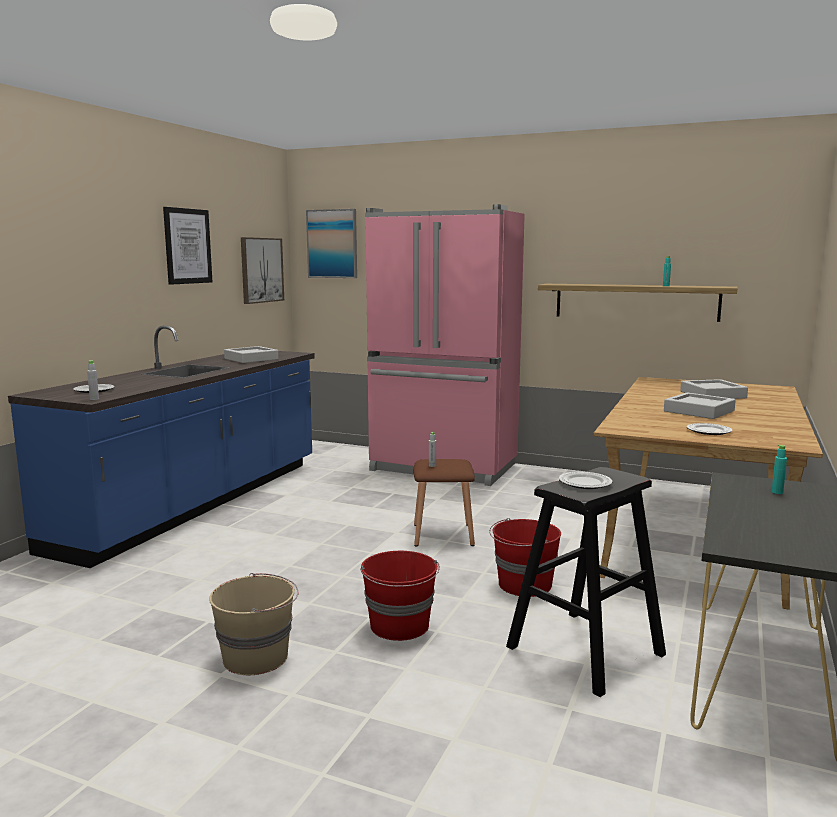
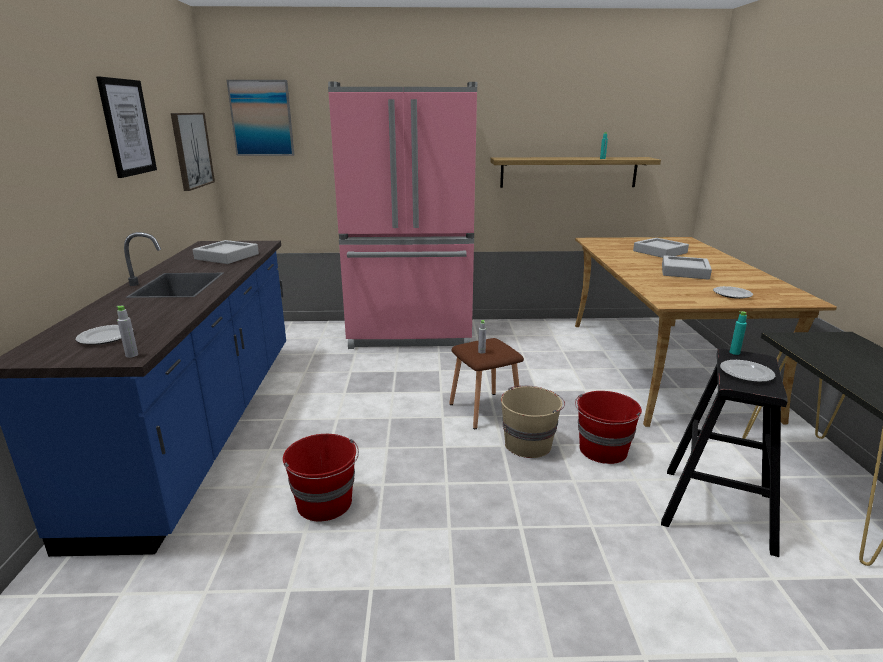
camera: 25 degrees left, 10 degrees up
beige bucket [209,573,299,675] -> beige bucket moved to [501,385,565,458]
red bucket [360,551,440,641] -> red bucket moved to [283,434,359,521]
turquoise bottle [772,445,787,494] -> turquoise bottle moved to [730,311,747,355]

